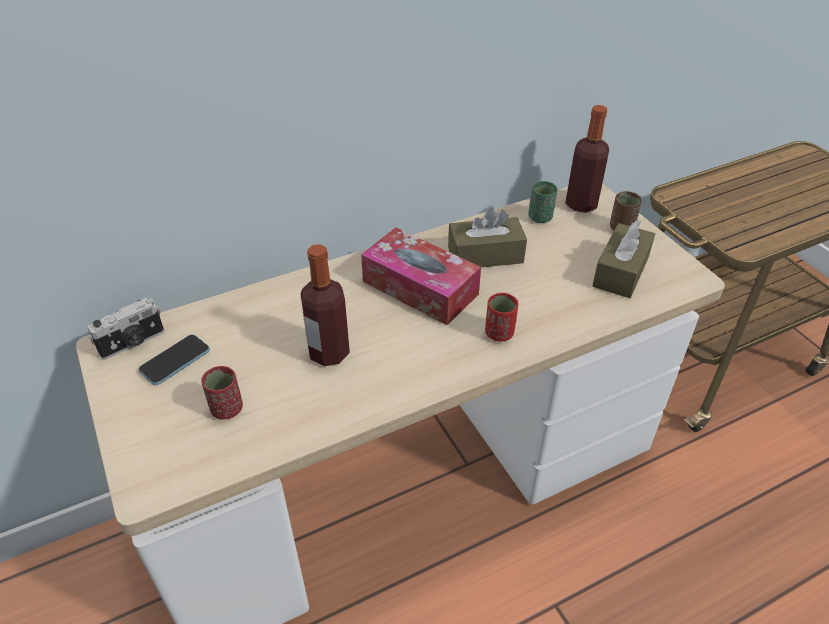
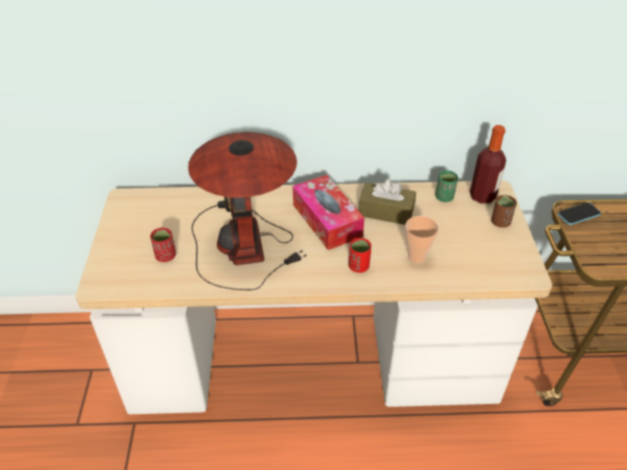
camera: 25 degrees right, 0 degrees up
camera [87,298,164,360] -> none
phone [138,334,210,386] -> phone moved to [558,202,601,225]
bottle [300,244,350,366] -> table lamp [188,132,307,290]
brown tissue box [592,219,655,298] -> none
none -> cup [405,216,439,263]

